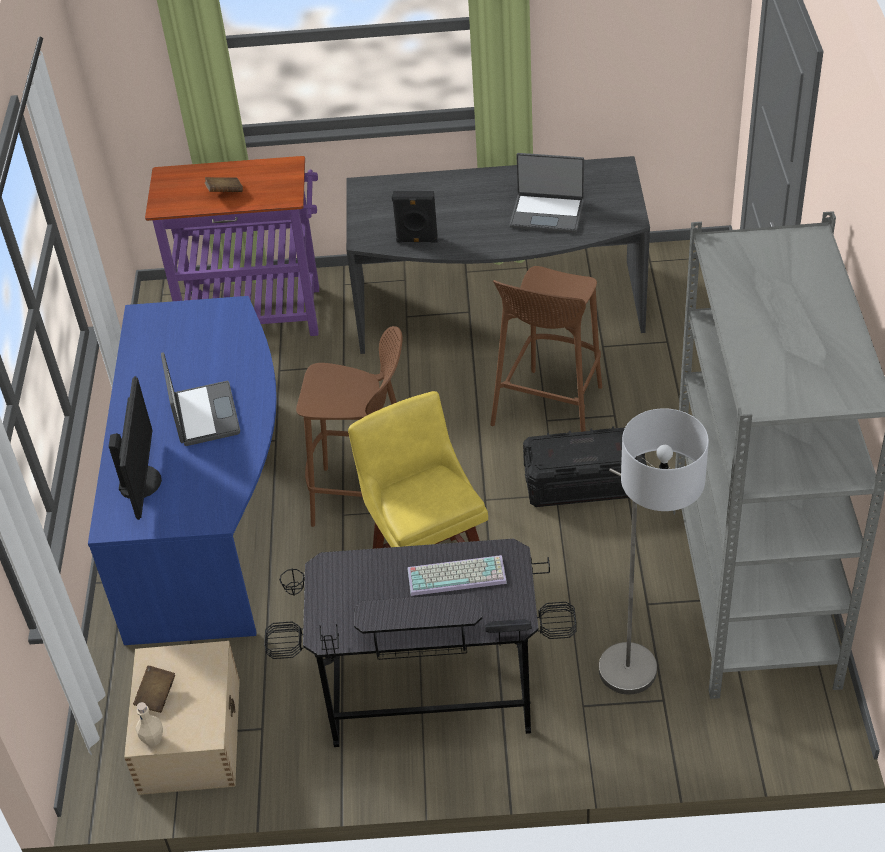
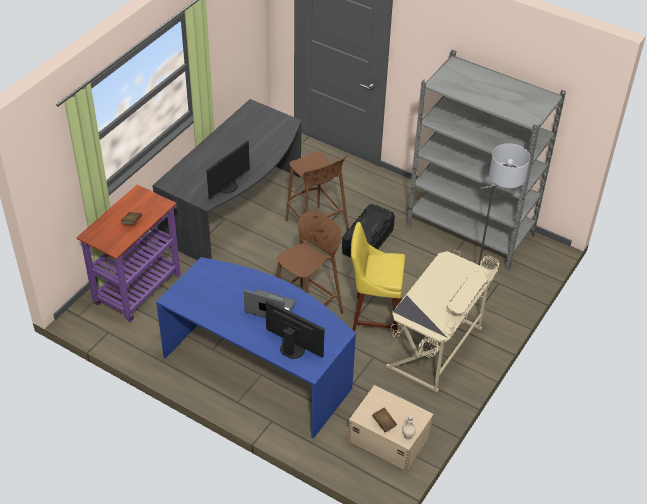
camera: 60 degrees left, 0 degrees up
black desk [264,539,577,747] -> beige desk [386,250,499,392]
black speaker [392,191,438,243] -> monitor [207,141,250,199]
keyboard [408,555,507,596] -> none
laptop [510,153,584,233] -> none

